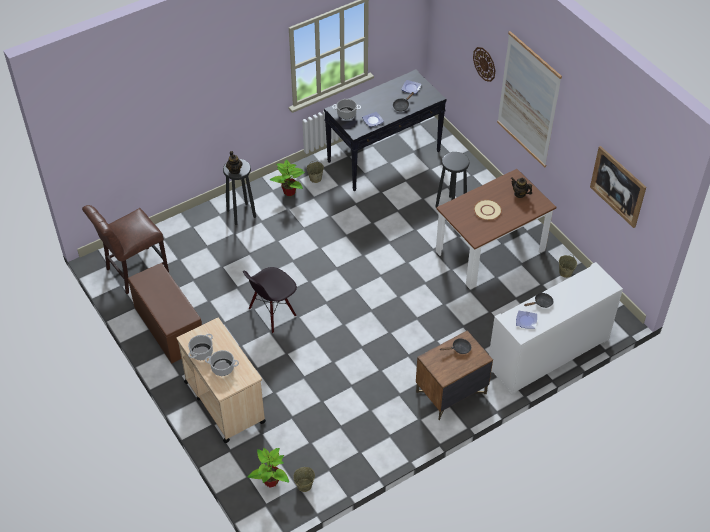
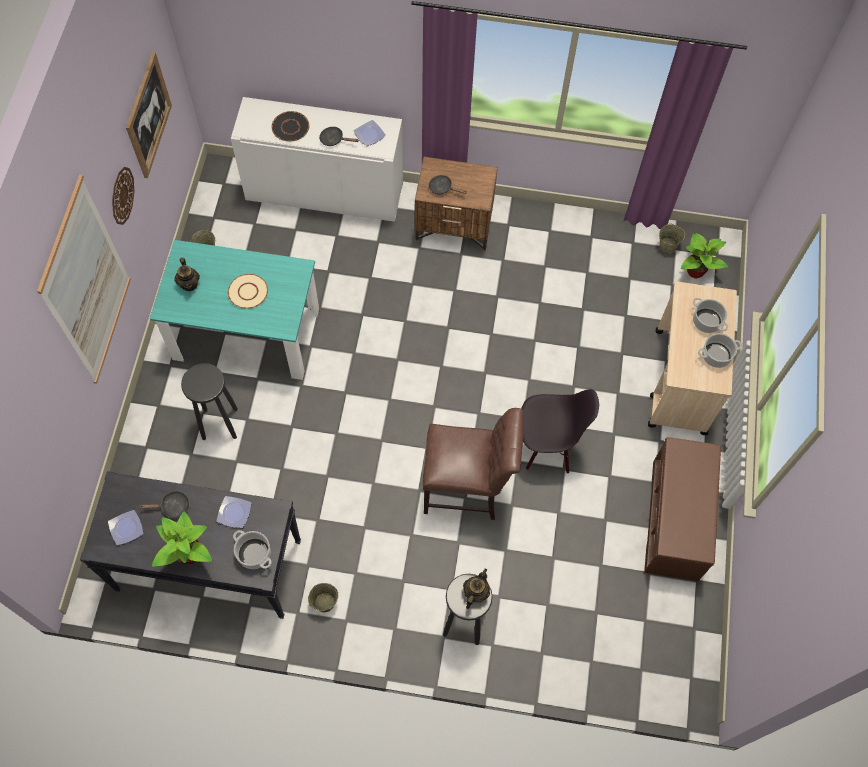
camera: 140 degrees left, 15 degrees up
brown chair [82,205,169,294] -> brown chair moved to [423,408,524,520]
potted plant [270,159,305,196] -> potted plant moved to [152,511,212,567]
brown dining table [436,169,556,289] -> turquoise dining table [150,240,319,380]
wall clock [473,47,496,82] -> wall clock moved to [112,167,134,225]
none -> black plate [272,111,309,142]

